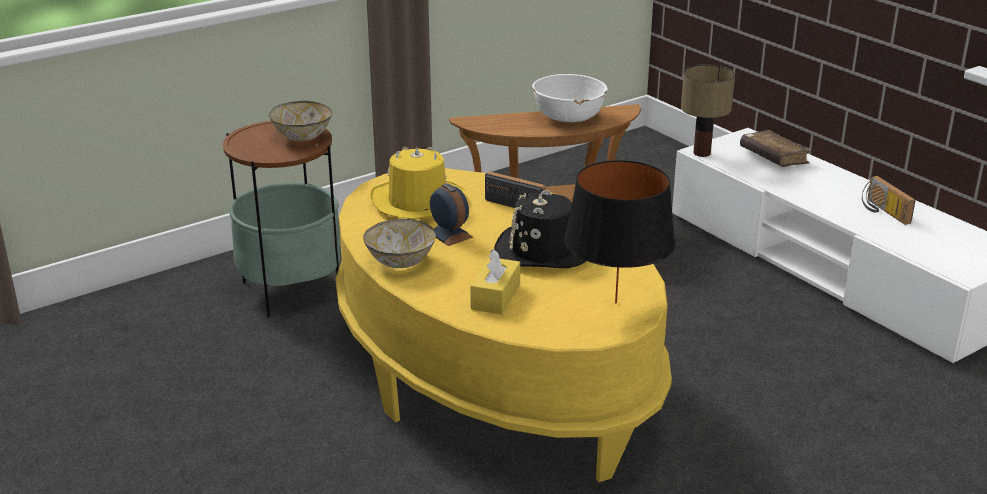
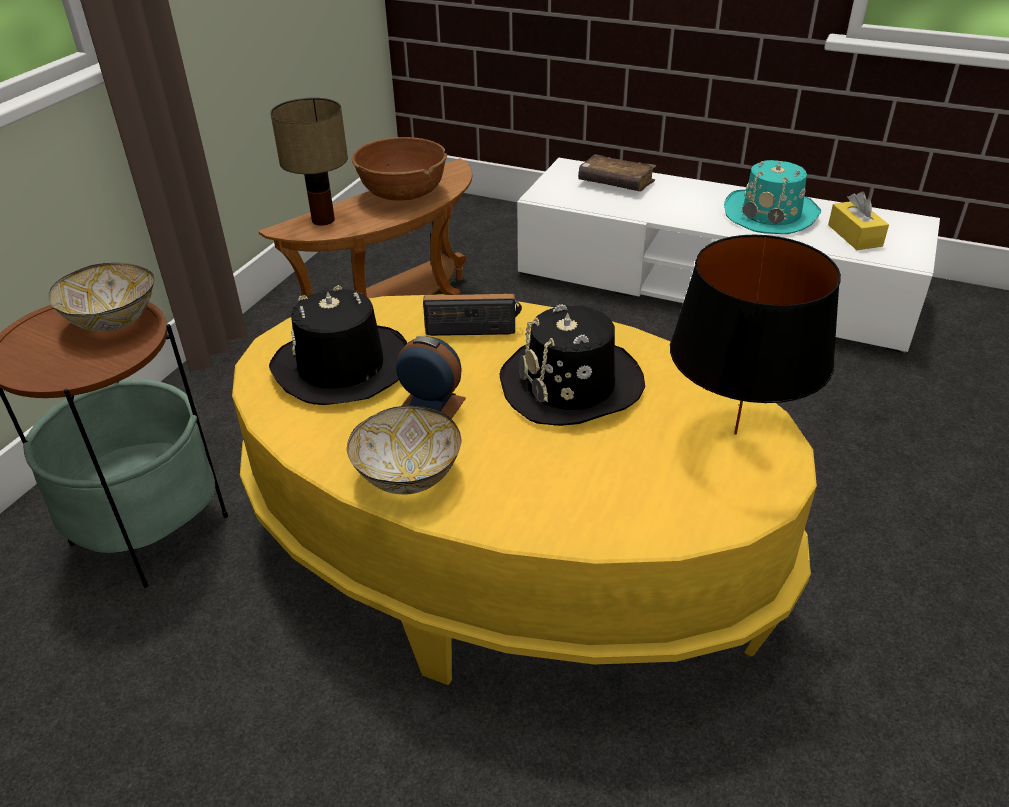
camera: 30 degrees left, 10 degrees up
yellow hat [370,147,465,220] -> black hat [269,285,407,405]
yellow tissue box [470,249,520,315] -> yellow tissue box moved to [828,191,889,250]
white bowl [532,74,608,123] -> brown bowl [352,137,447,200]
table lamp [681,64,735,157] -> table lamp moved to [270,98,348,226]
radio [862,176,916,225] -> turquoise hat [724,160,821,234]

